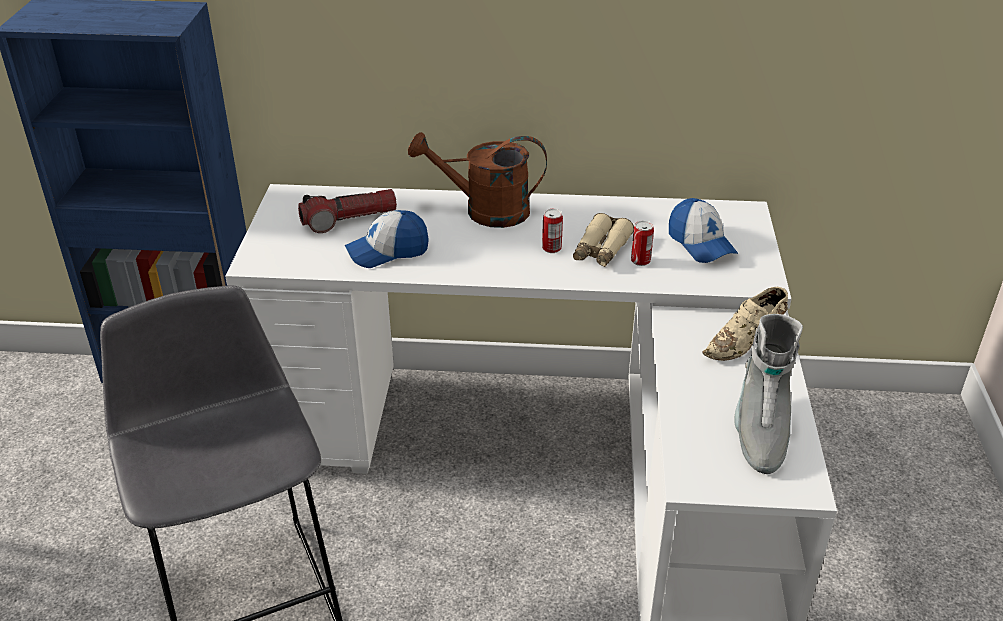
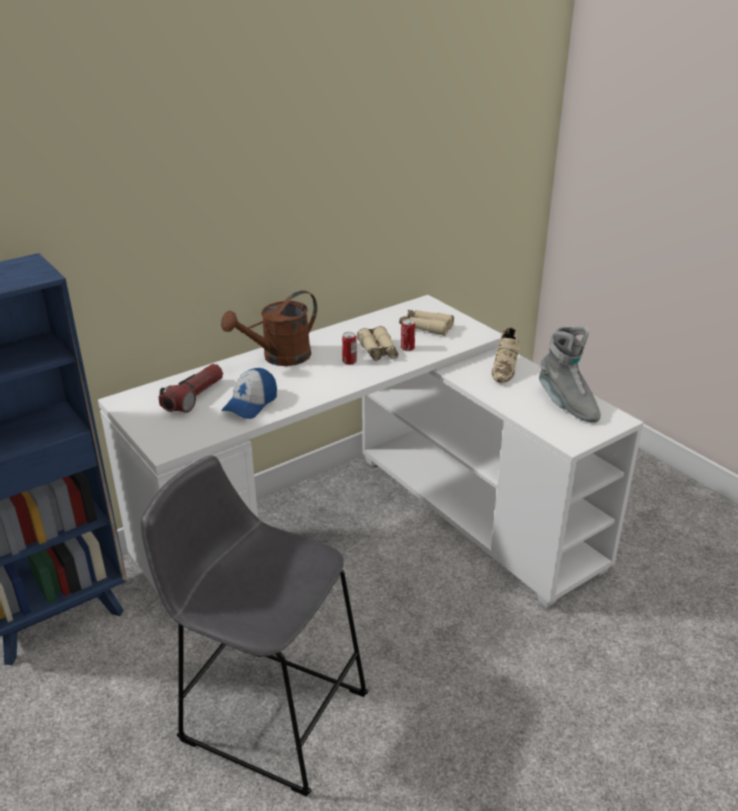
camera: 40 degrees left, 5 degrees down
cap [669,198,738,263] -> beige binoculars [399,310,454,336]

